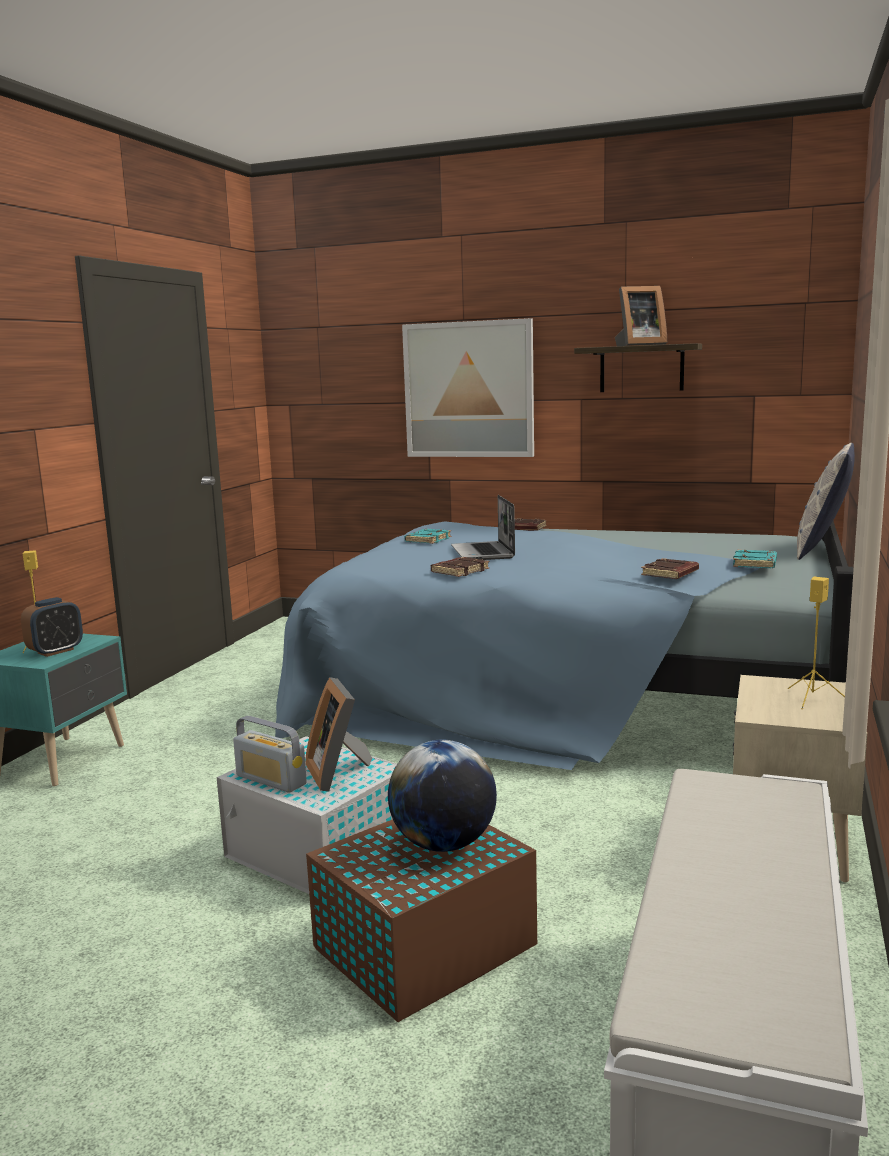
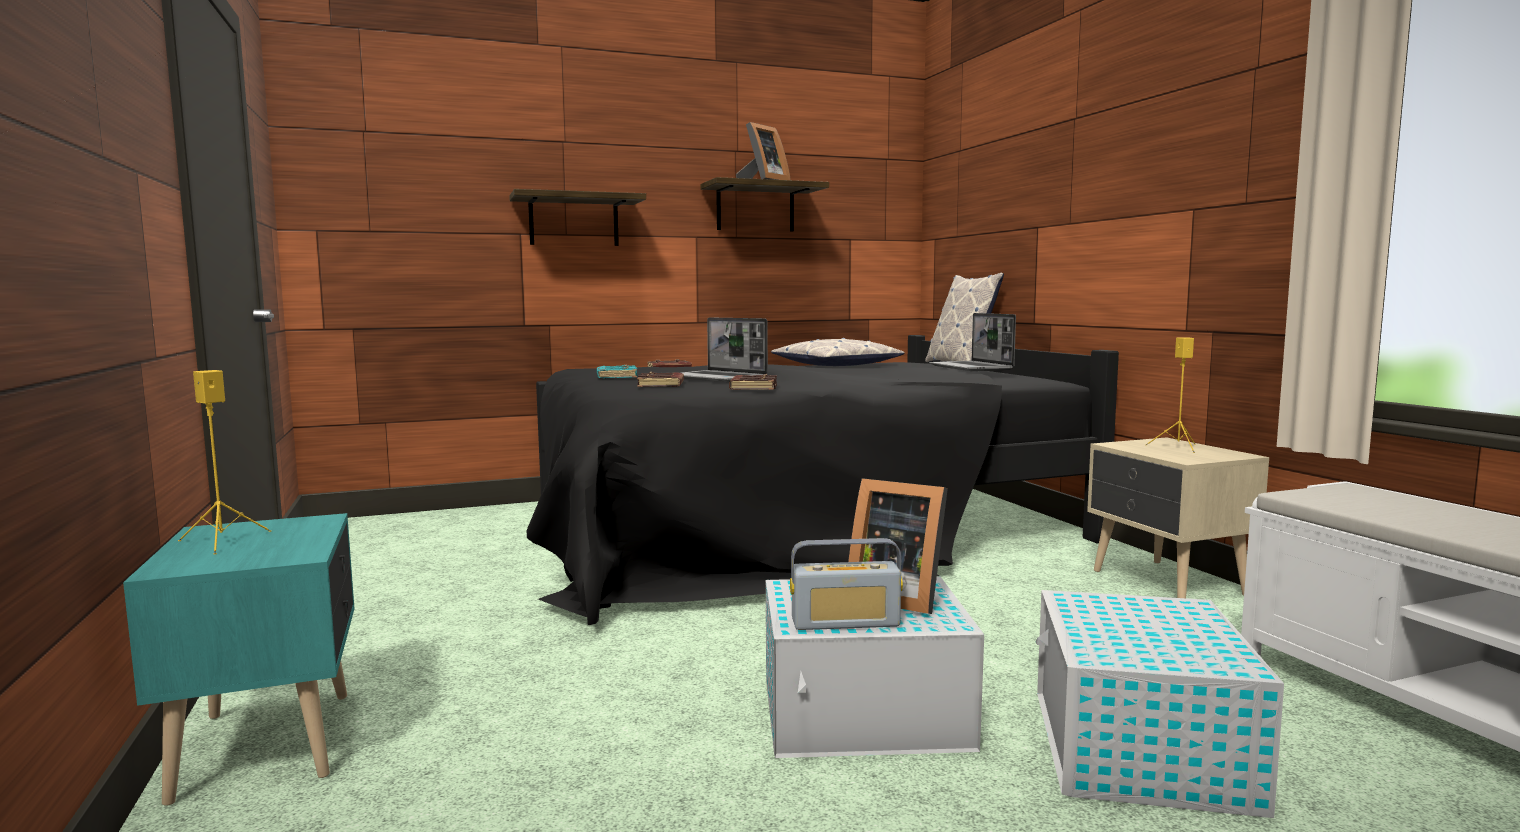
camera: 40 degrees left, 5 degrees down
alarm clock [21,597,83,657] -> none
blue bed [275,521,854,770] -> black bed [526,335,1119,625]
brown storage box [306,819,537,1022] -> white storage box [1035,590,1284,818]
globe [388,739,497,852] -> none
picture [402,318,534,457] -> shelf [509,189,646,246]
brown book [641,558,699,579] -> brown book moved to [637,372,684,387]
turquoise book [733,550,777,568] -> laptop [929,313,1016,371]
none -> pillow [771,338,905,366]

